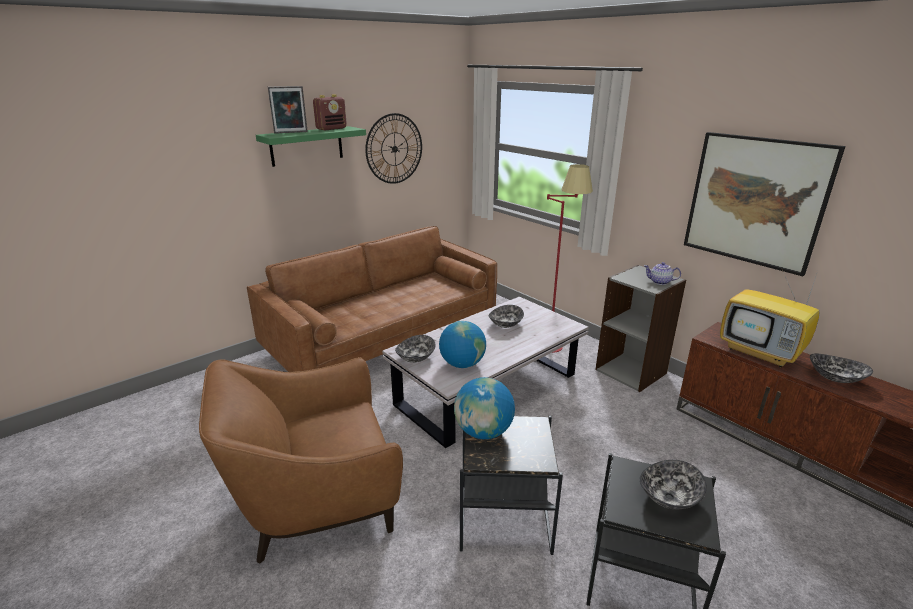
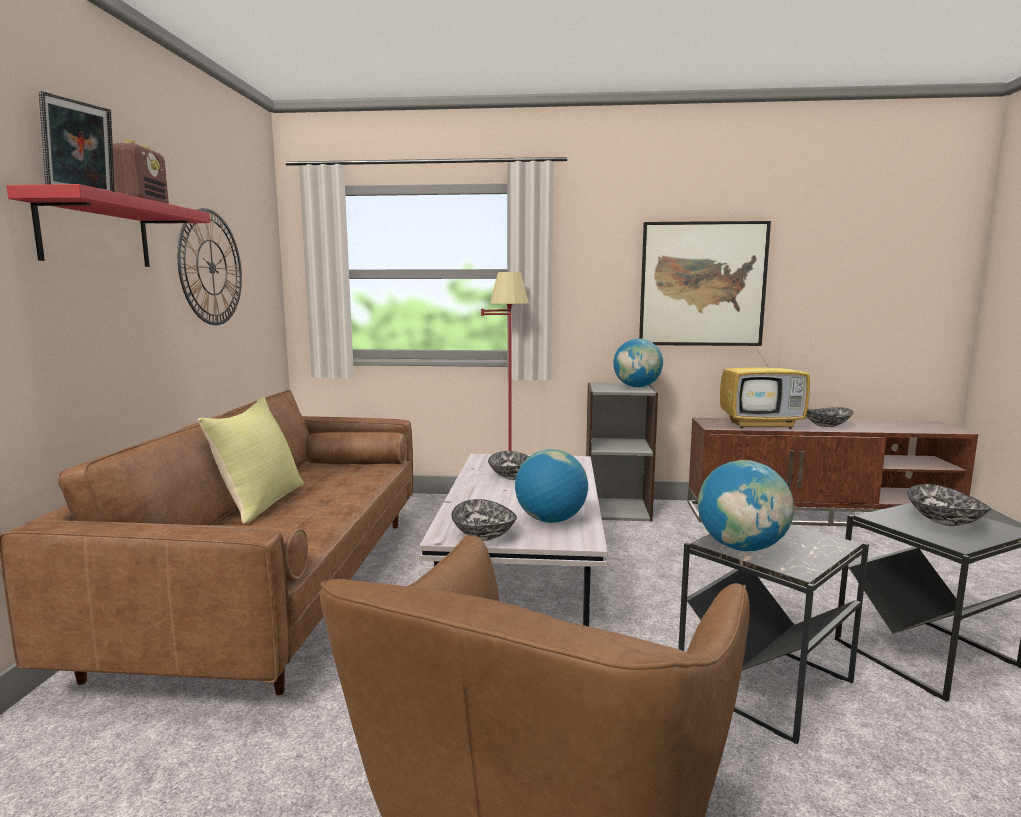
camera: 45 degrees left, 15 degrees down
green shelf [256,126,366,167] -> red shelf [6,184,210,267]
teapot [644,262,681,285] -> globe [613,338,663,387]
none -> yellow pillow [198,396,304,524]

